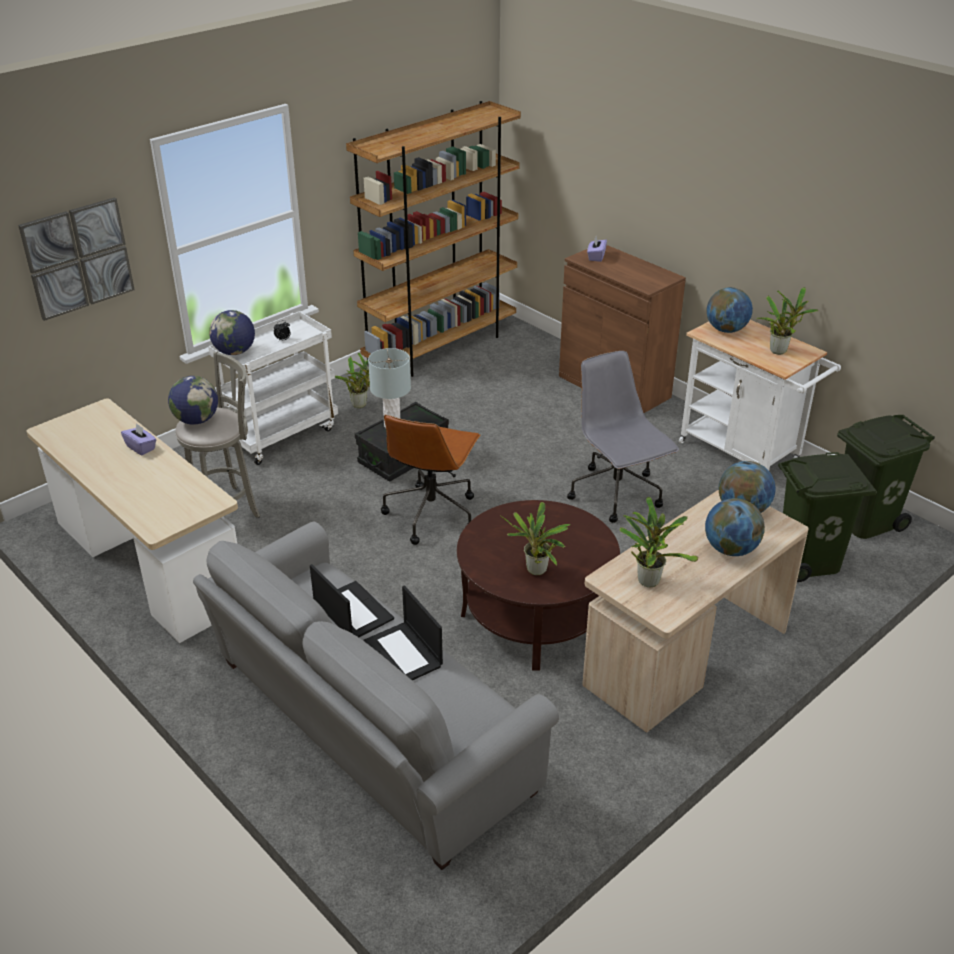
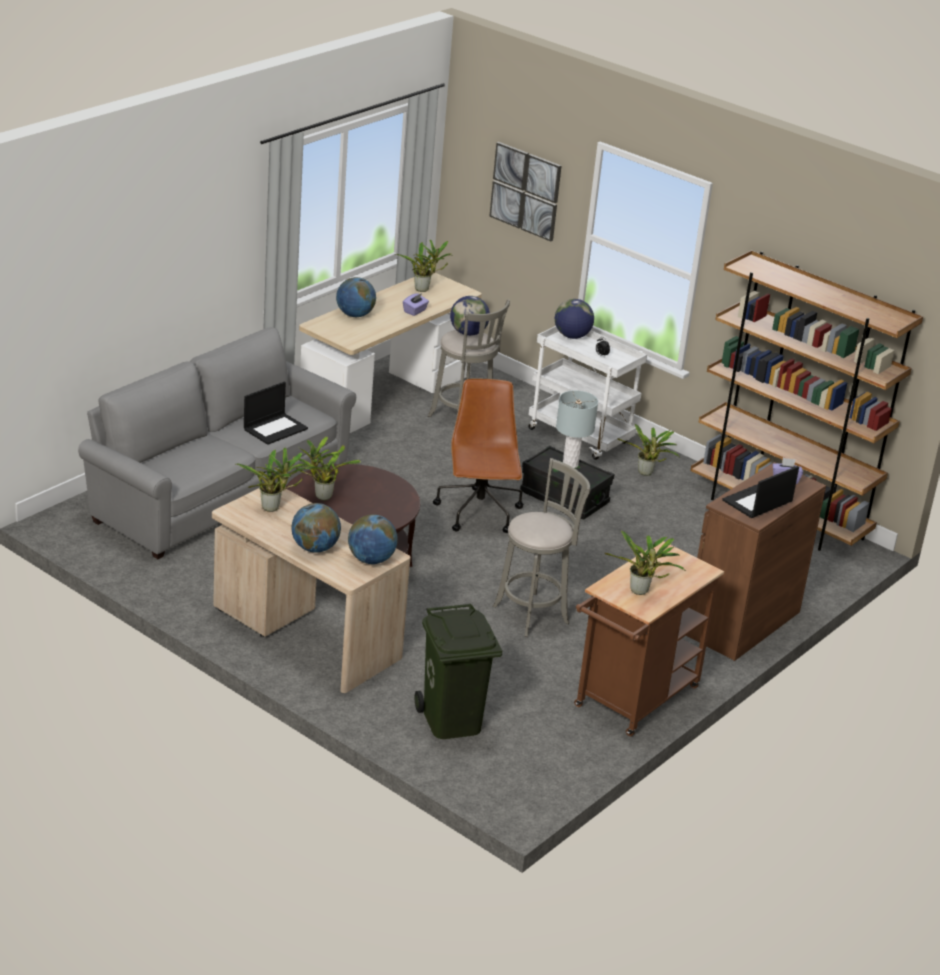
camera: 80 degrees right, 5 degrees down
laptop [363,585,443,681] -> laptop moved to [722,466,799,518]
brown office chair [381,415,481,545] -> brown office chair turned 75 degrees clockwise [433,378,524,533]
grey office chair [567,351,679,523] -> grey stool [493,458,590,637]
white cart [679,320,841,471] -> brown cart [574,541,724,736]
globe [707,287,753,333] -> globe moved to [336,277,376,317]
green trash can [837,415,935,539] -> none
none -> potted plant [395,239,453,292]

